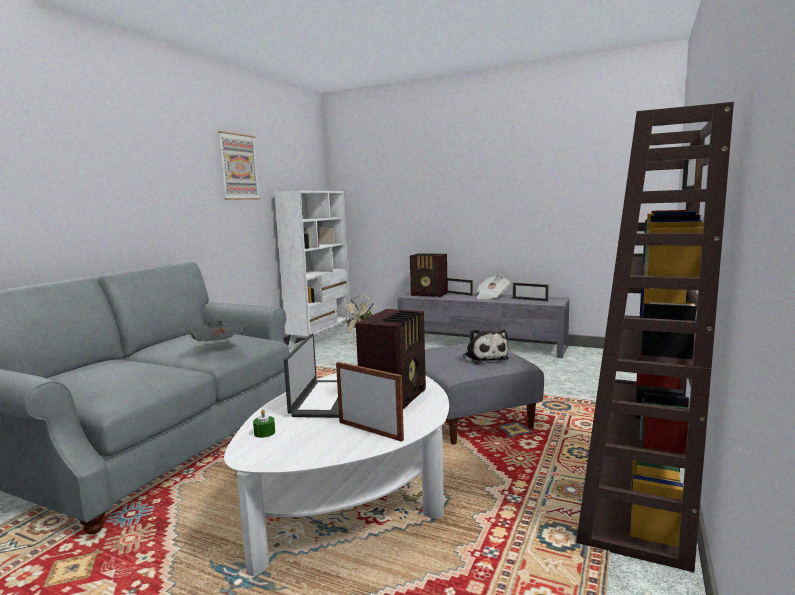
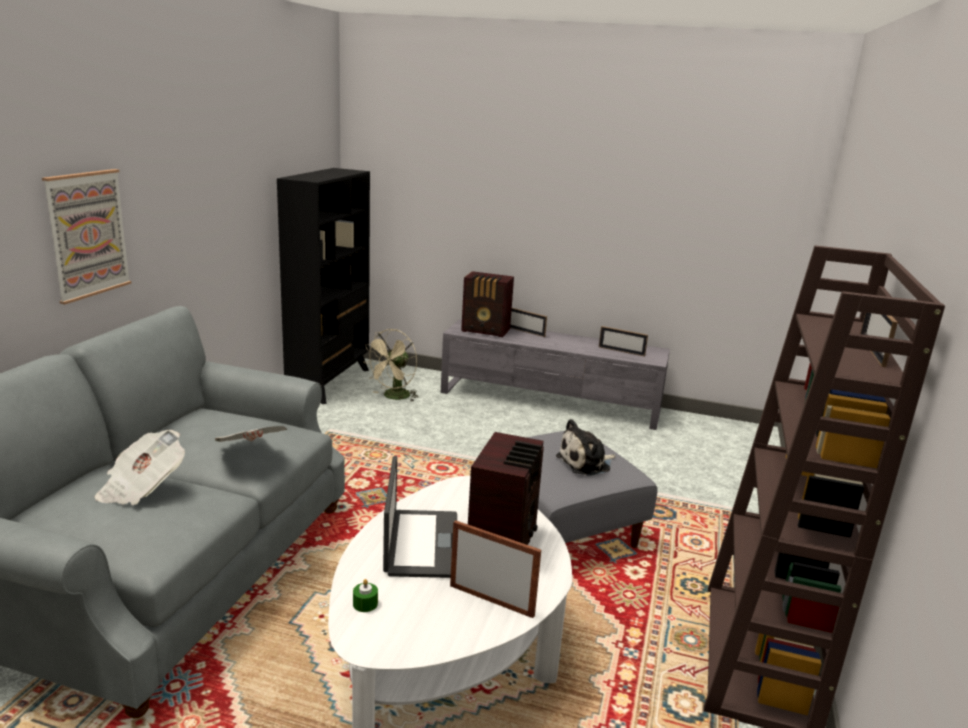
camera: 10 degrees left, 10 degrees up
picture [218,131,260,200] -> picture moved to [42,169,131,304]
white bookcase [274,191,351,348] -> black bookcase [277,168,370,404]
plush toy [463,329,509,364] -> plush toy turned 90 degrees clockwise [556,419,616,476]
newspaper [477,275,510,299] -> newspaper moved to [95,430,185,505]

